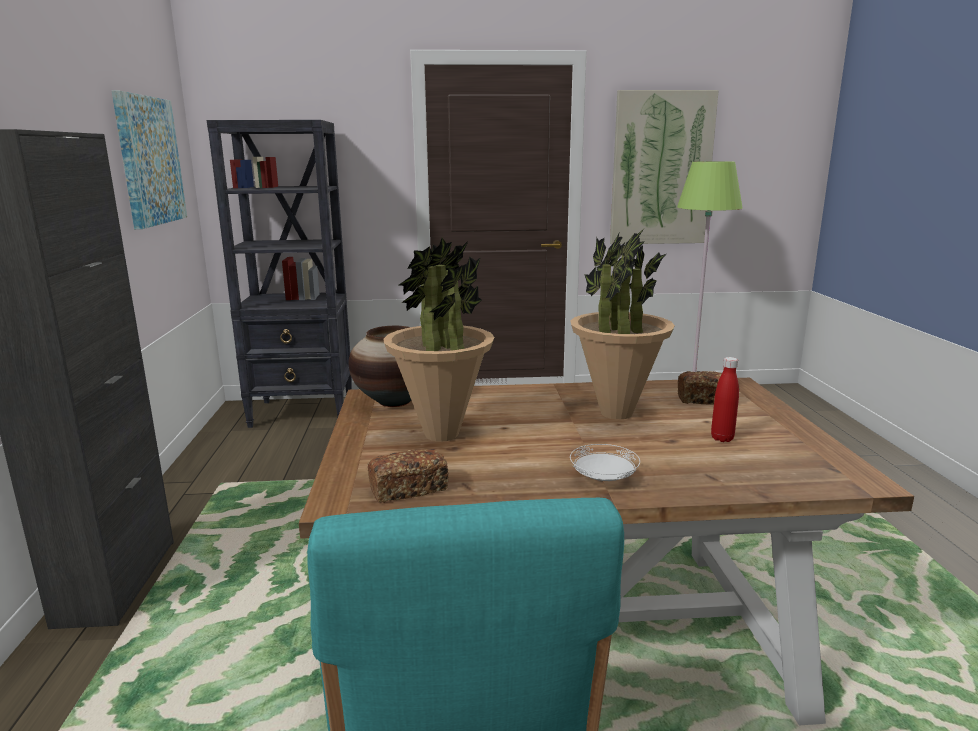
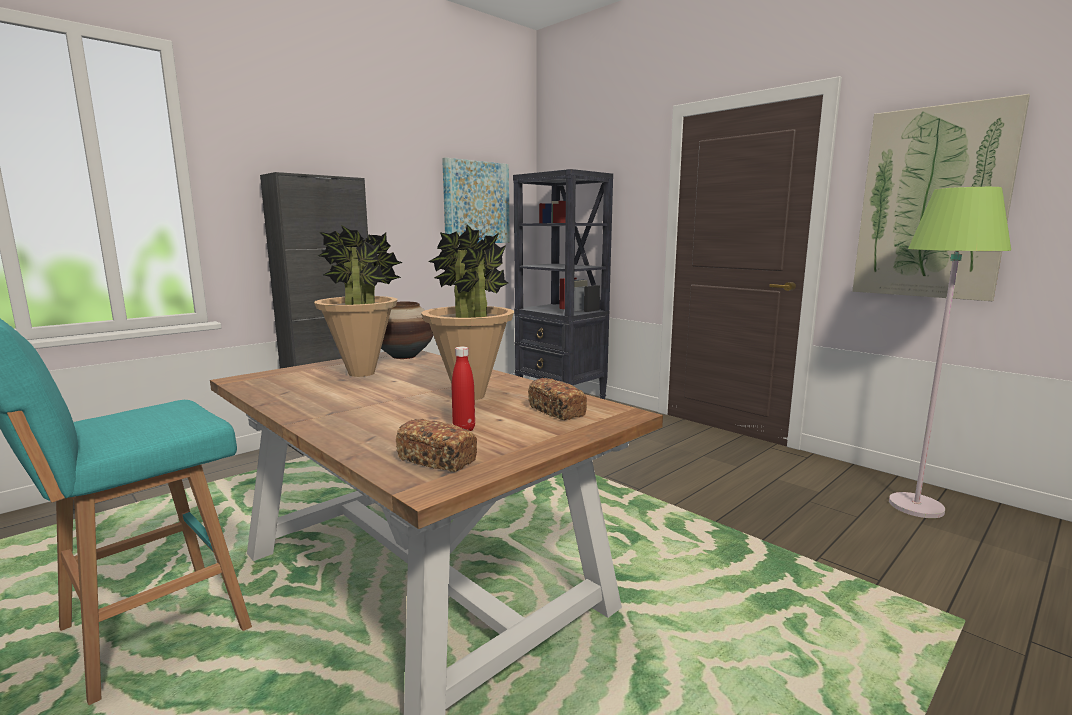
camera: 50 degrees right, 5 degrees down
bread [368,449,449,503] -> bread moved to [396,419,477,472]
white plate [570,444,640,481] -> none

